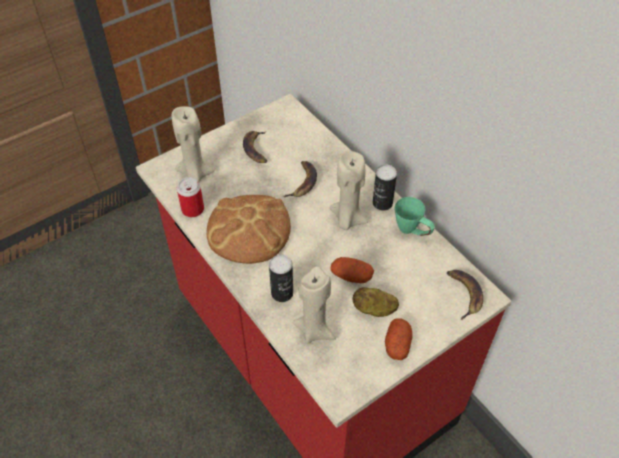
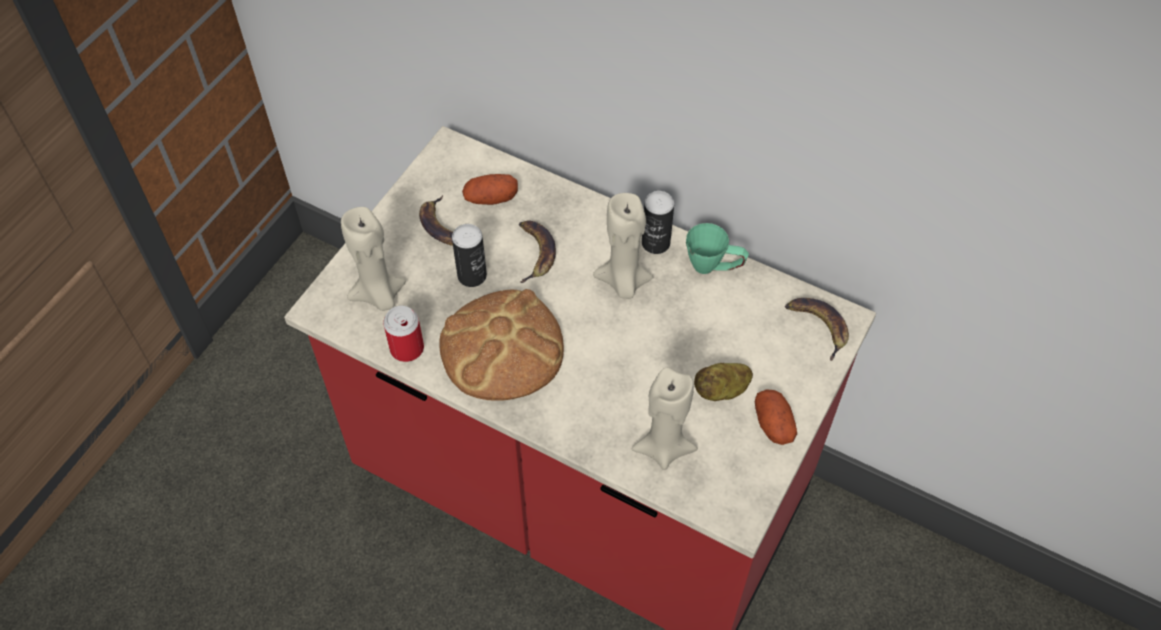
camera: 25 degrees left, 5 degrees up
can [269,255,293,302] -> can moved to [452,224,487,287]
potato [330,257,374,283] -> potato moved to [462,174,518,205]

